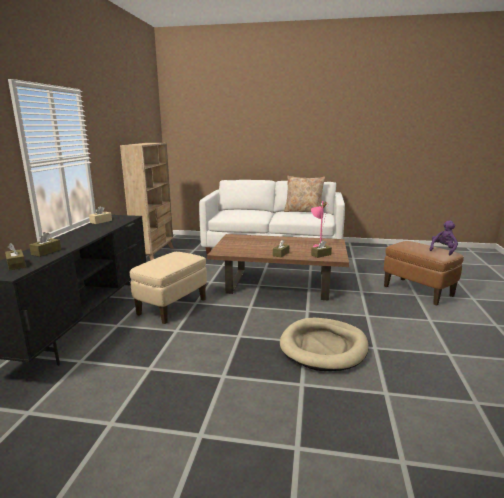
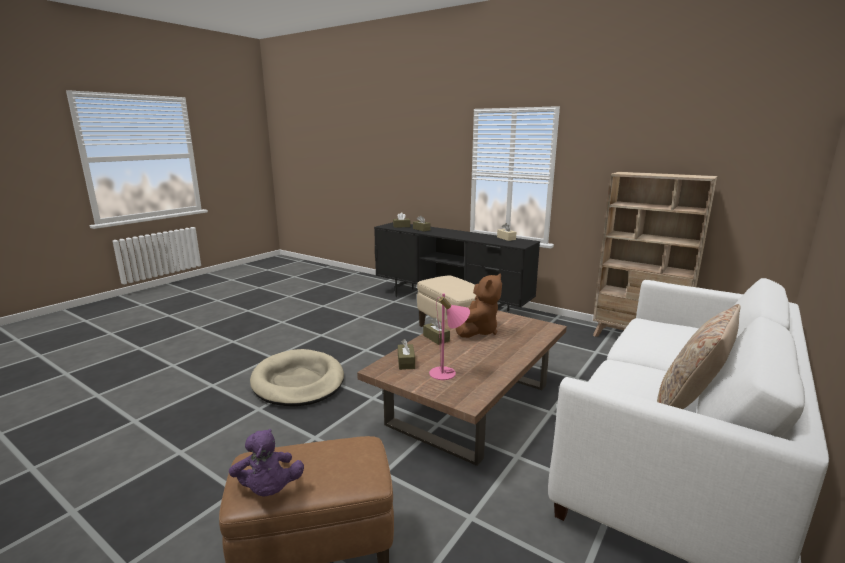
camera: 115 degrees right, 0 degrees up
none -> brown plush toy [456,274,502,338]

